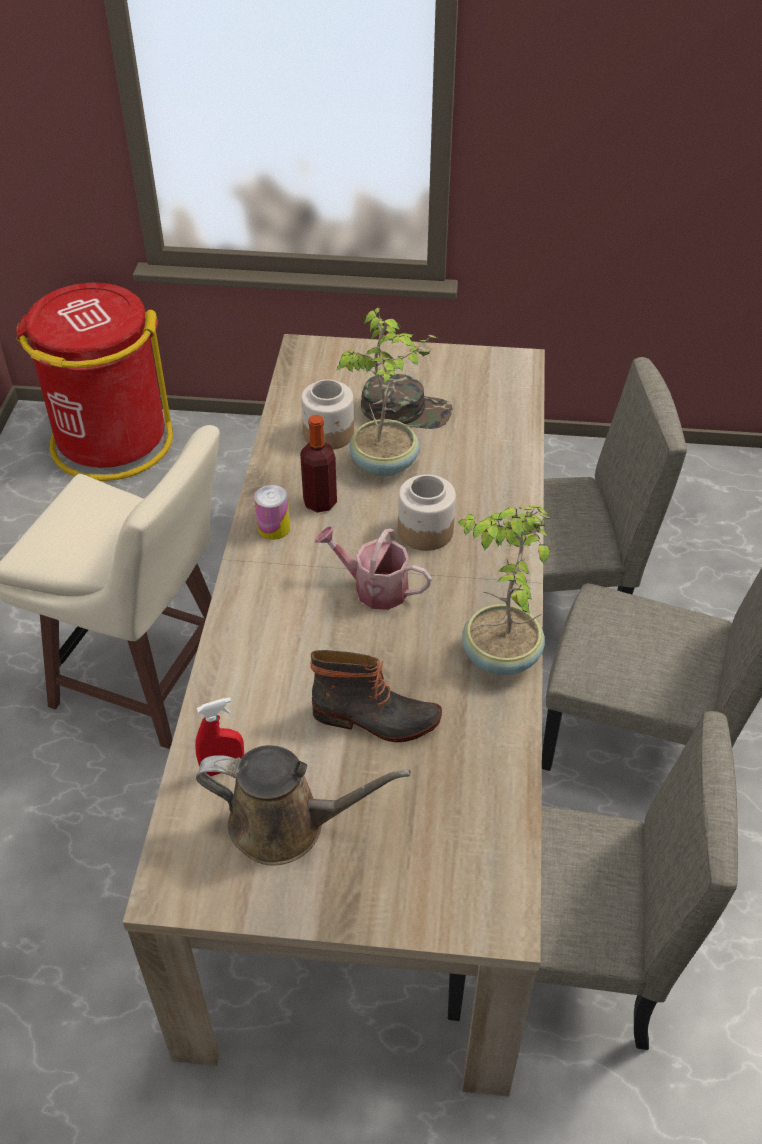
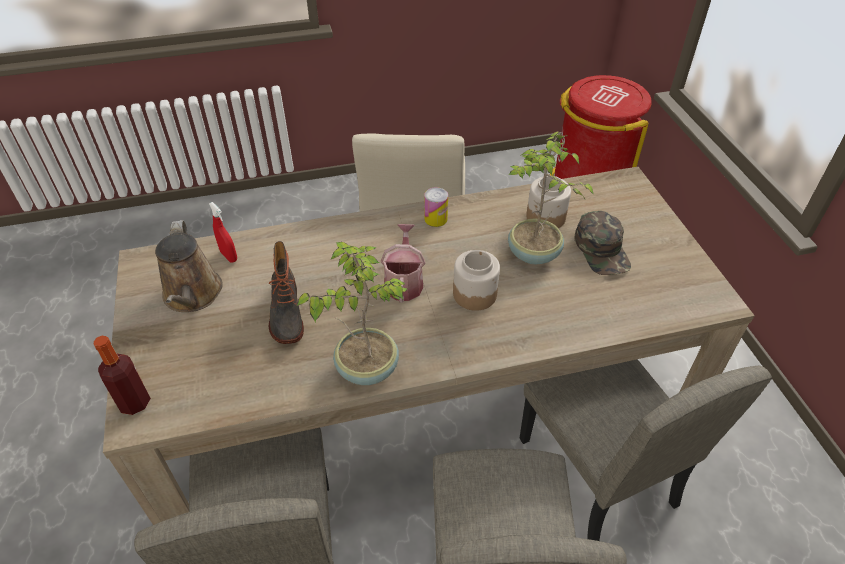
camera: 70 degrees right, 0 degrees up
bottle [300,415,337,513] -> bottle moved to [93,336,151,415]

